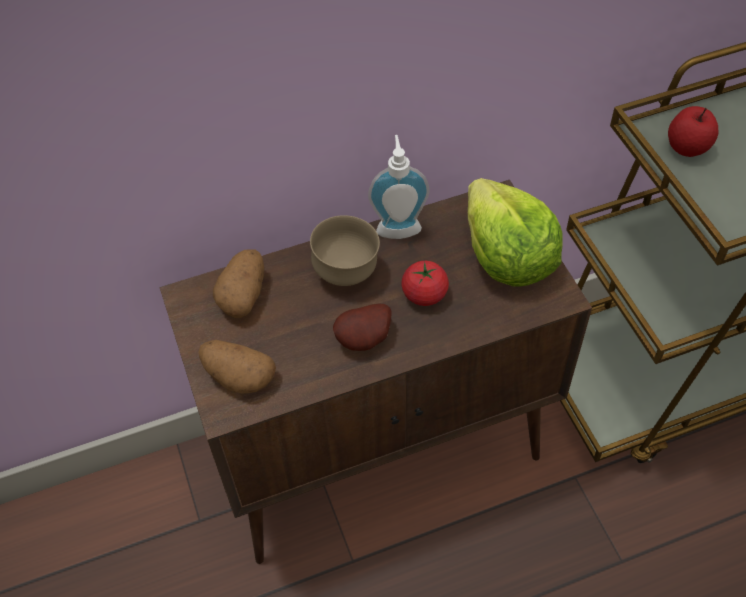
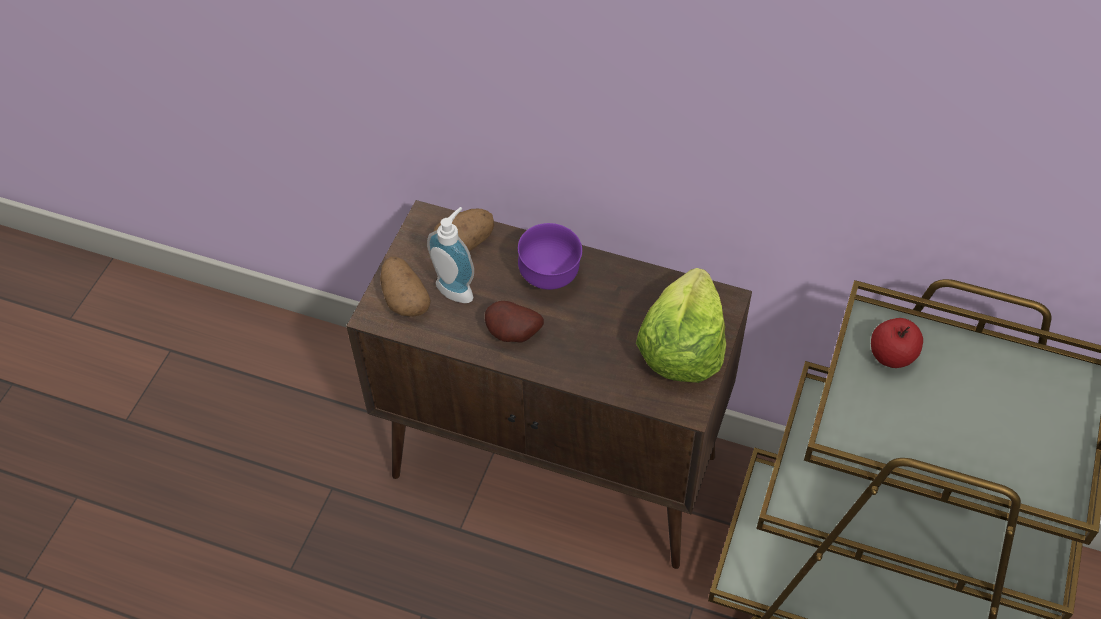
camera: 40 degrees right, 0 degrees up
brown bowl [310,215,380,286] -> purple bowl [518,223,582,290]
soap dispenser [368,135,430,239] -> soap dispenser moved to [427,207,474,303]
tomato [401,261,449,306] -> none

